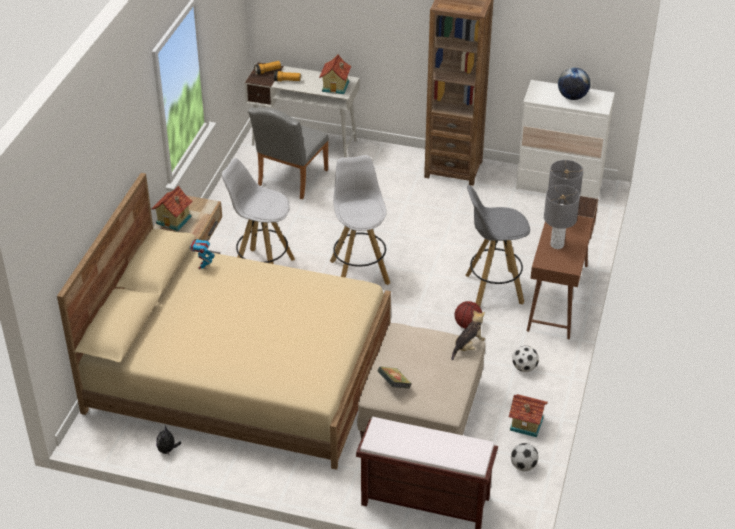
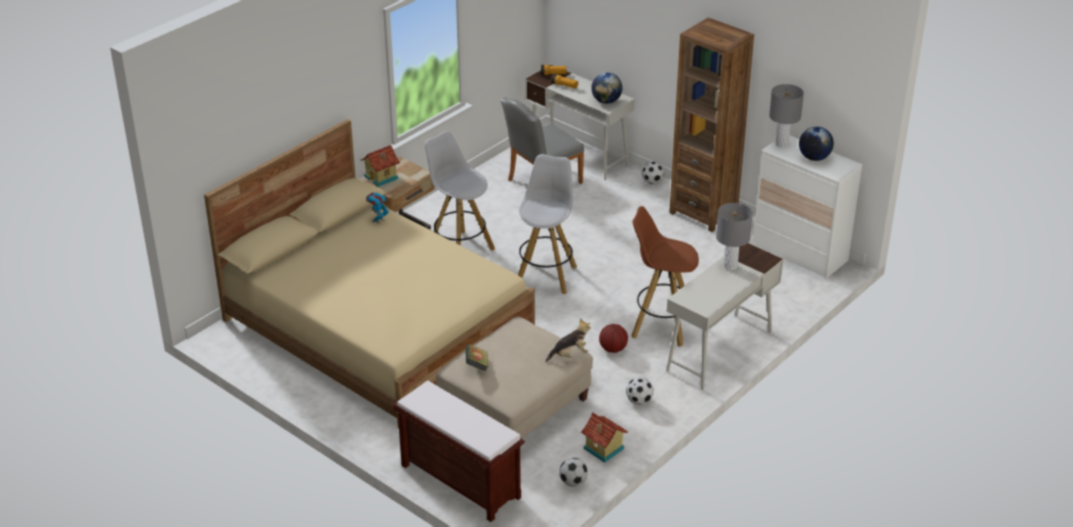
camera: 25 degrees right, 5 degrees down
plush toy [156,426,181,454] -> none
toy house [319,55,351,94] -> globe [591,72,622,104]
grey stool [465,185,530,306] -> brown stool [631,206,699,347]
brown desk [527,196,598,340] -> white desk [666,243,783,390]
grey table lamp [544,185,580,249] -> grey table lamp moved to [769,84,804,148]
none -> football [642,161,664,184]

